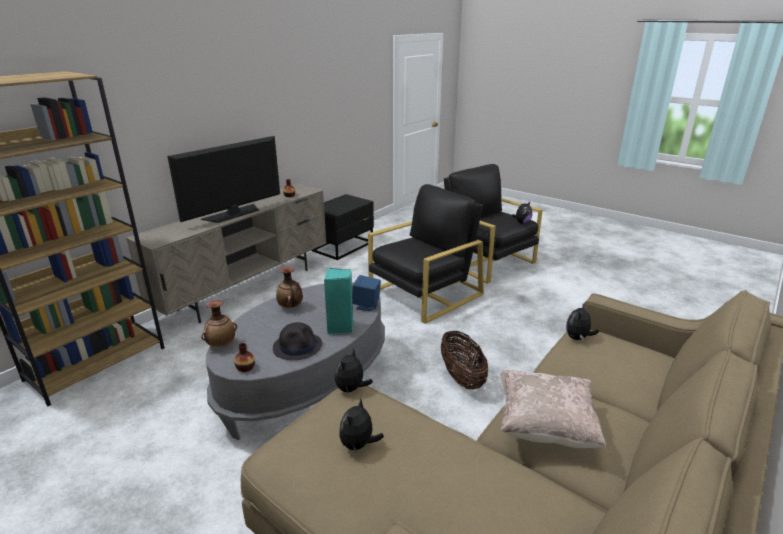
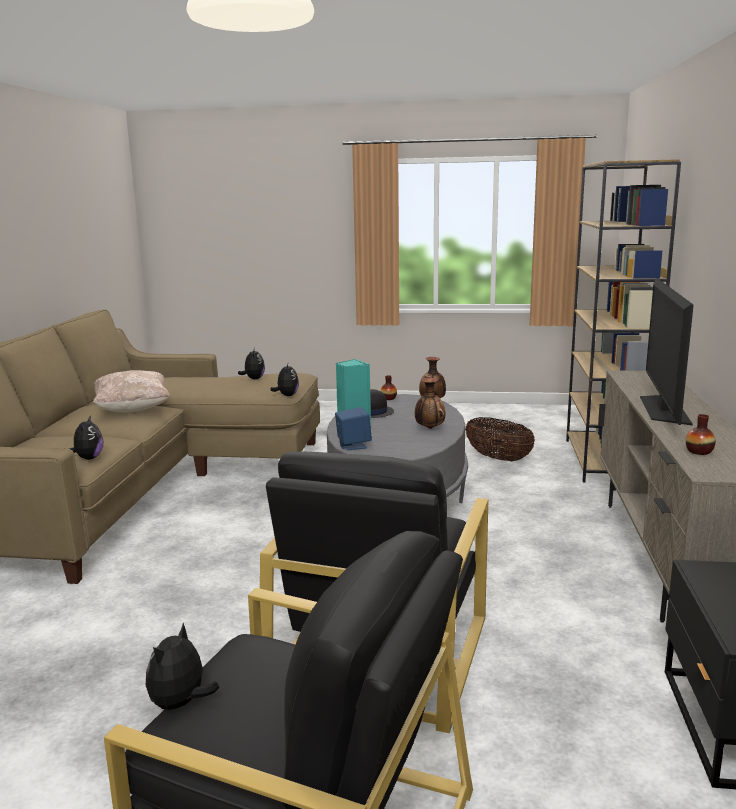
camera: 150 degrees right, 10 degrees down
basket [441,330,488,389] -> basket moved to [465,417,535,461]

